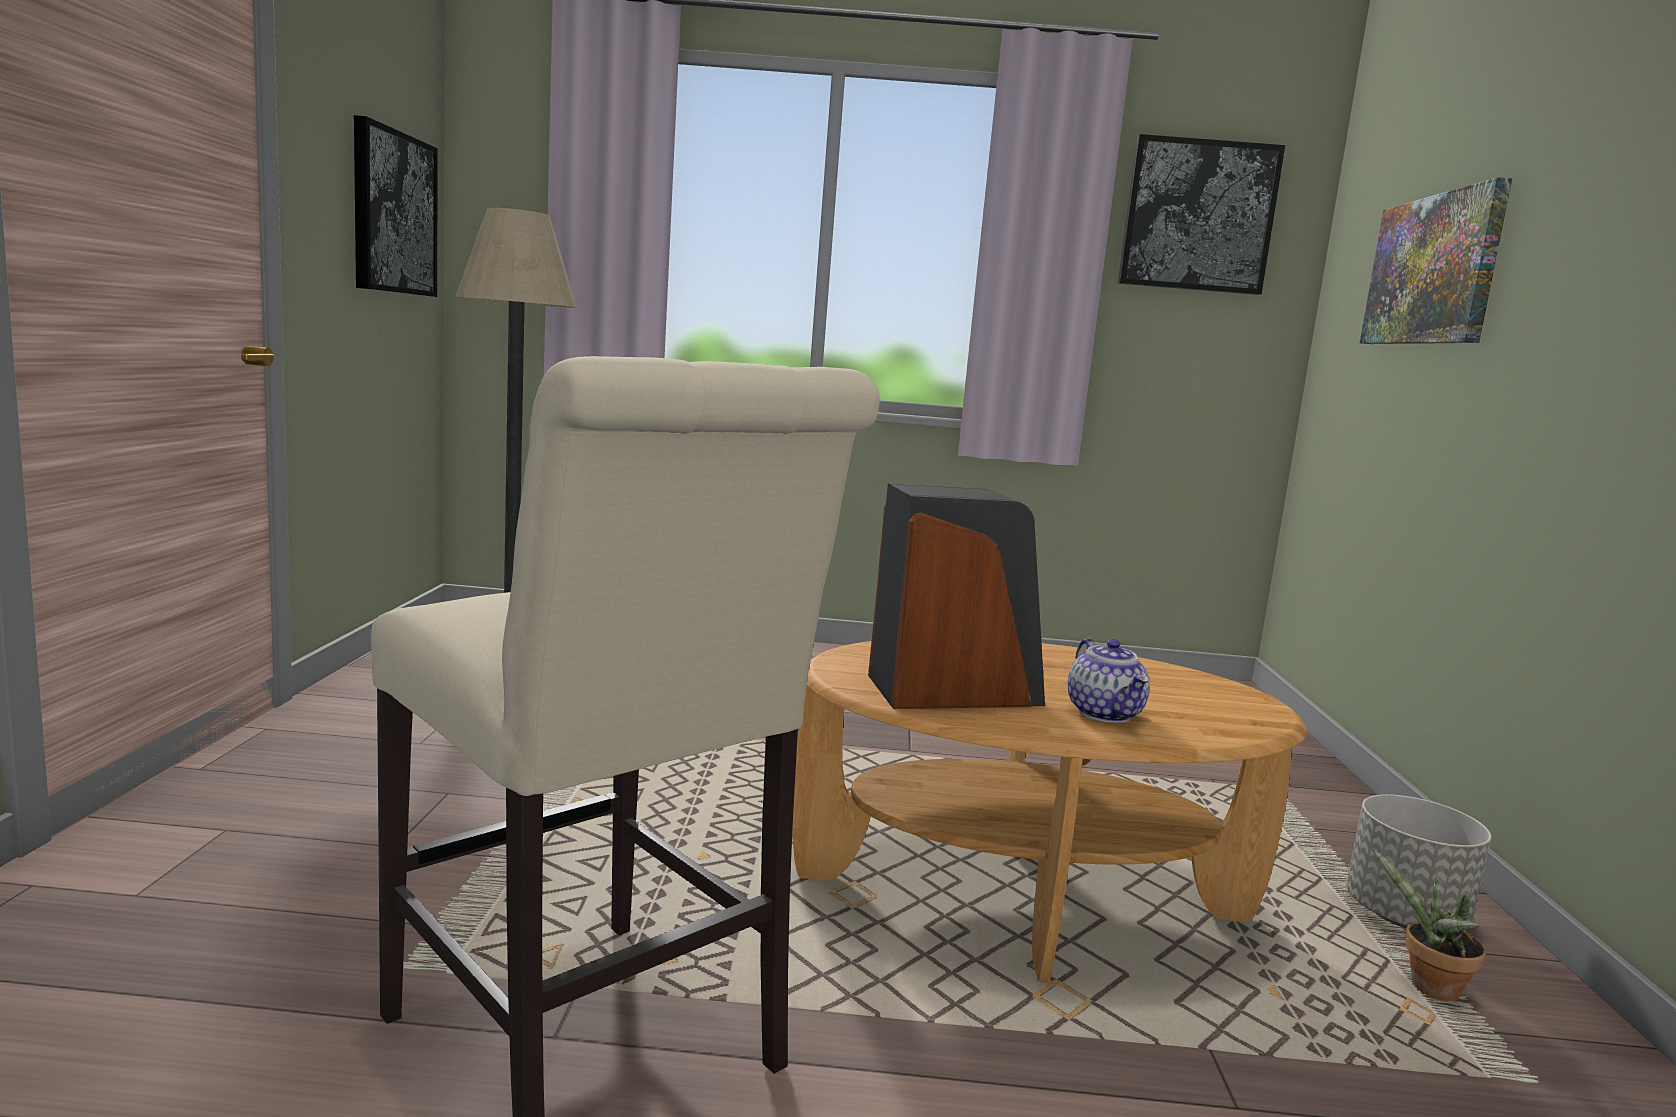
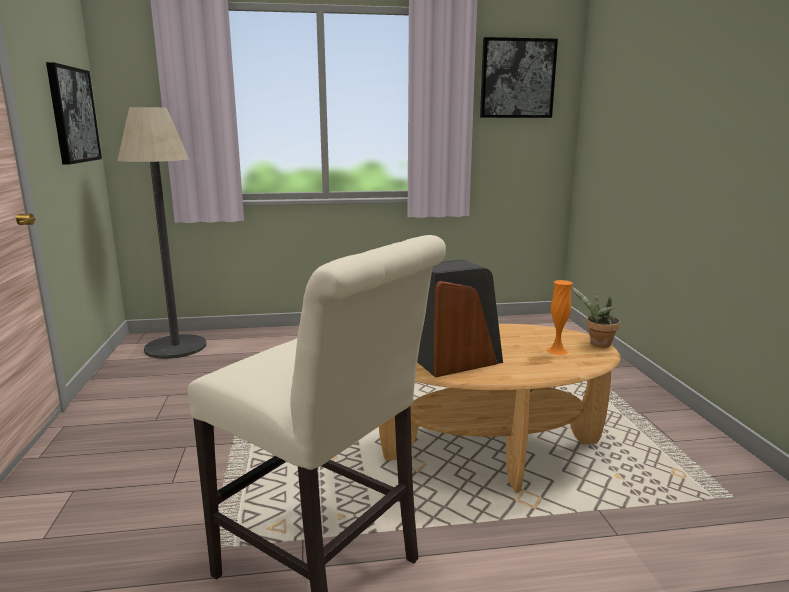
camera: 10 degrees left, 5 degrees up
teapot [1068,639,1150,723] -> none
grey planter [1347,794,1491,929] -> none
picture [1360,177,1512,344] -> none
potted plant [1372,848,1486,1002] -> potted plant moved to [571,287,620,348]
none -> orange vase [547,280,573,355]

